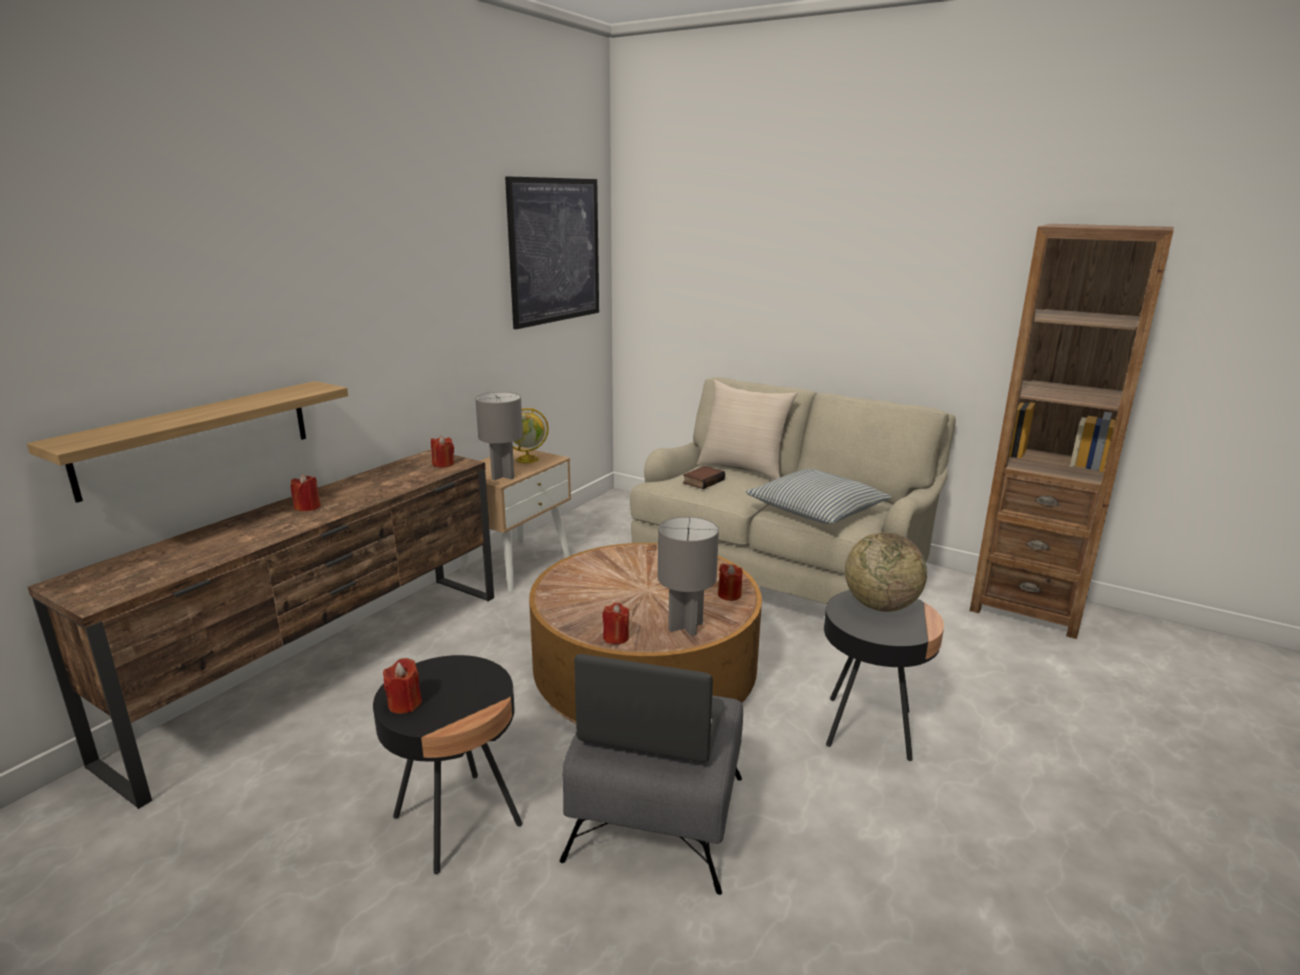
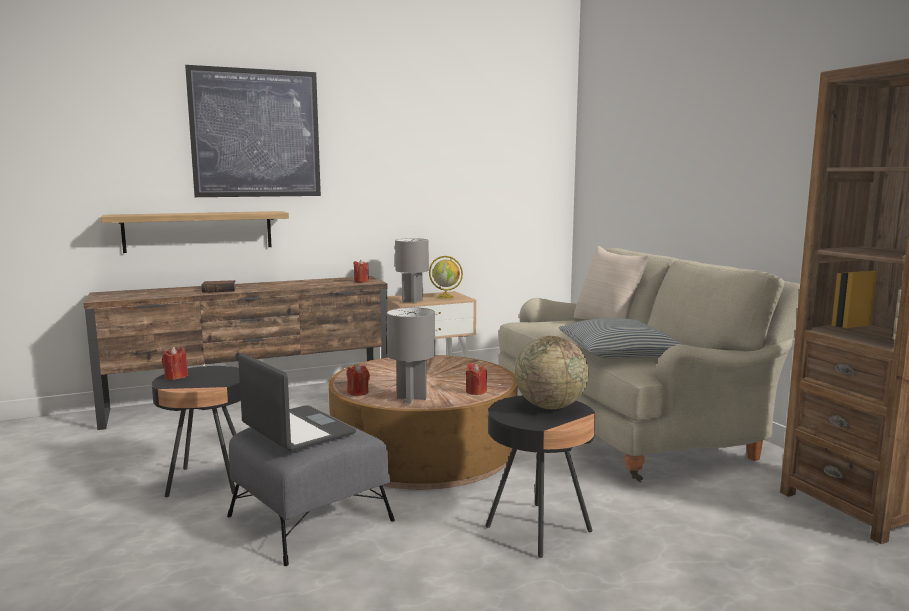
camera: 35 degrees right, 10 degrees down
red candle [290,474,321,511] -> none
picture [505,176,599,329] -> picture moved to [185,65,321,197]
book [683,466,725,489] -> book moved to [201,280,236,293]

